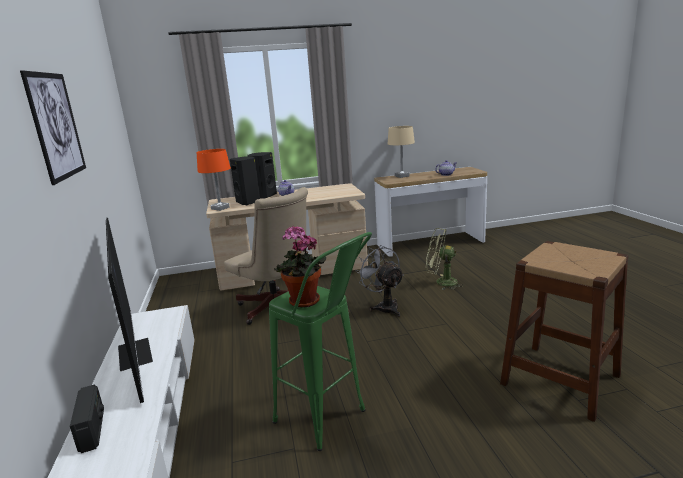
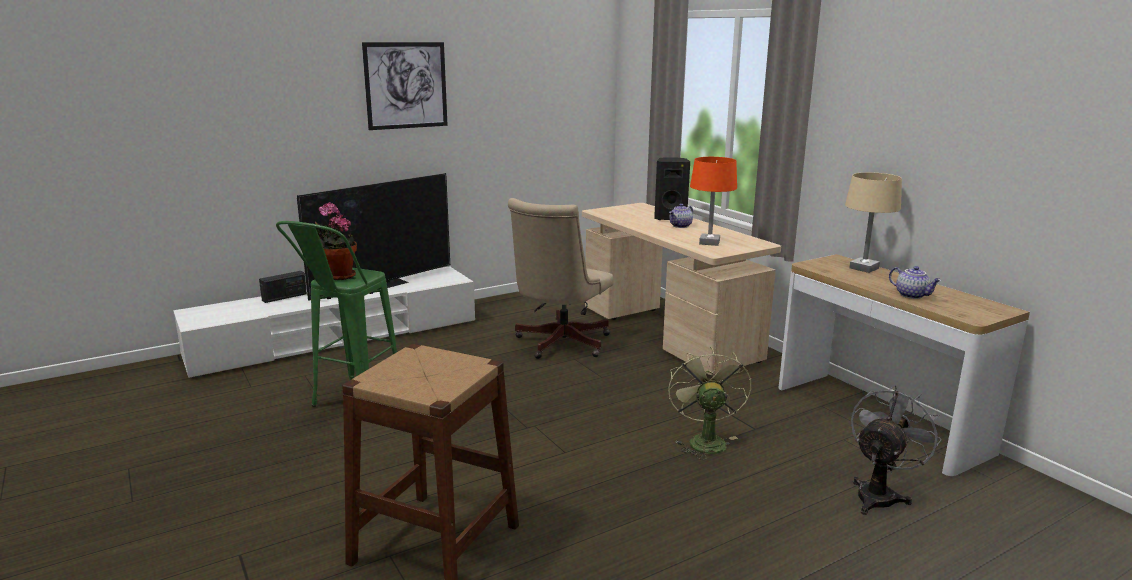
camera: 70 degrees right, 0 degrees up
orange table lamp [197,149,231,211] -> orange table lamp moved to [690,157,737,246]
black speaker [230,156,260,206] -> none
grey fan [356,245,404,317] -> grey fan moved to [851,385,942,515]

